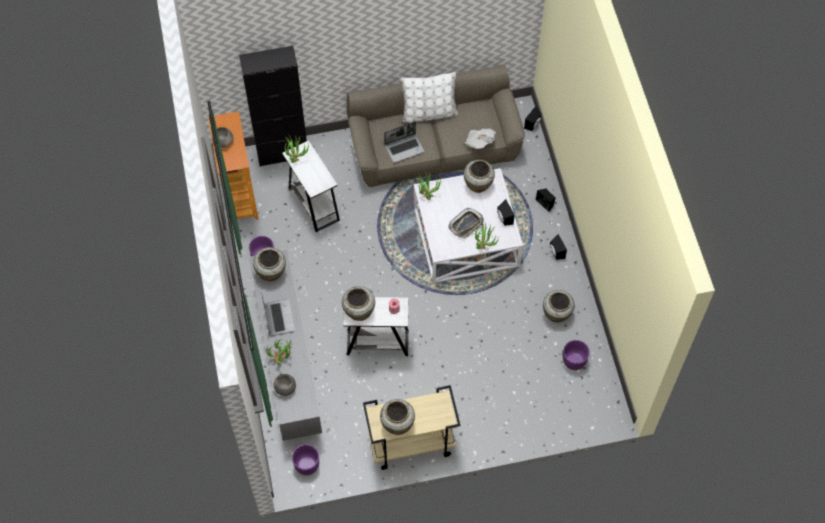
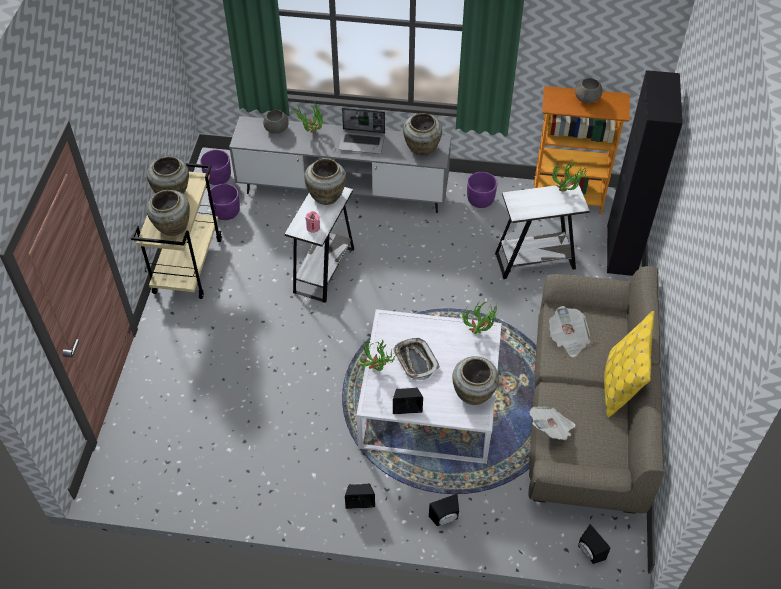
camera: 110 degrees right, 10 degrees down
laptop [384,121,425,163] -> newspaper [549,306,591,357]
white pillow [401,72,458,123] -> yellow pillow [604,311,654,418]
beige vase [543,290,575,322] -> beige vase moved to [146,190,190,236]
purple planter [563,340,590,370] -> purple planter moved to [208,184,240,220]

